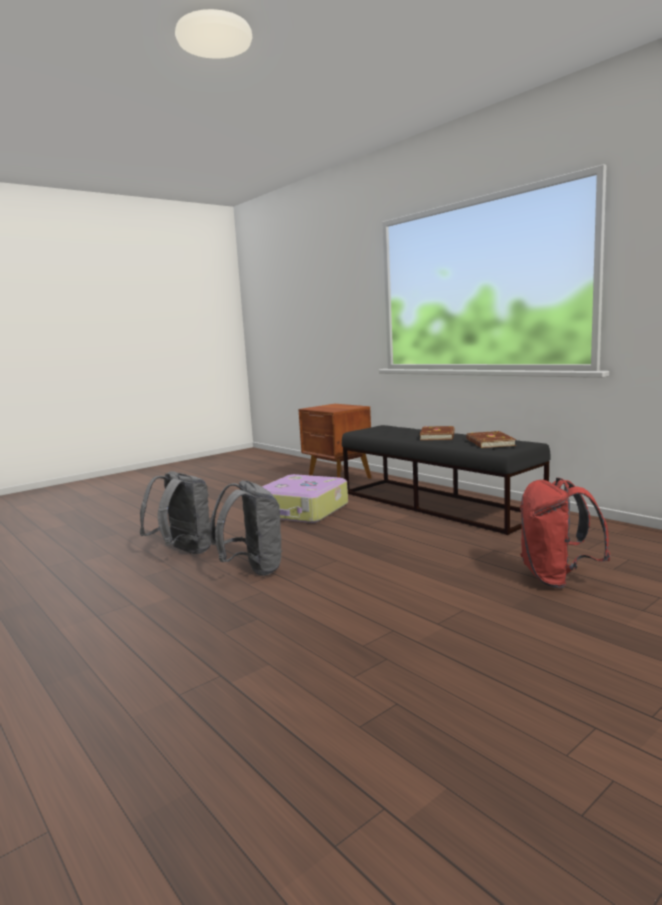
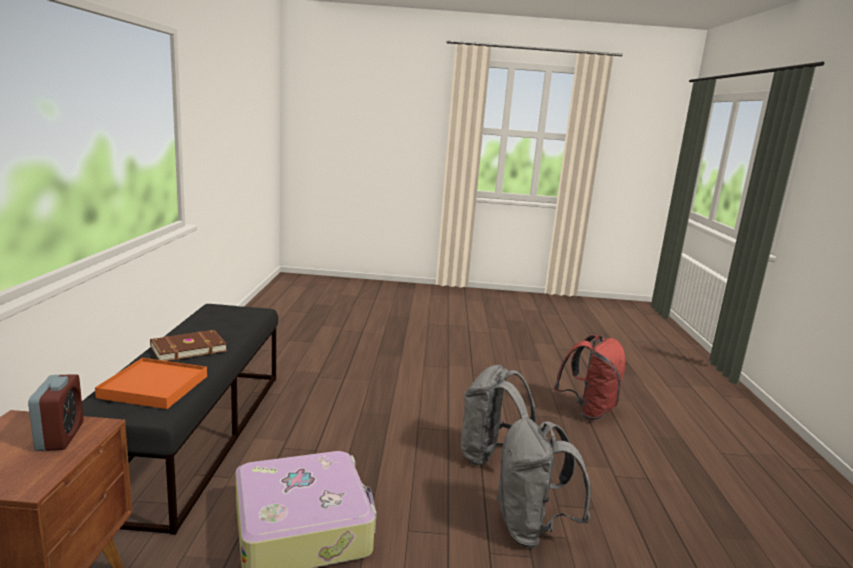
camera: 140 degrees left, 5 degrees up
brown book [466,431,516,448] -> none
red backpack [520,478,611,589] -> red backpack moved to [554,335,627,420]
none -> alarm clock [28,374,84,451]
none -> orange tray [95,358,207,409]

